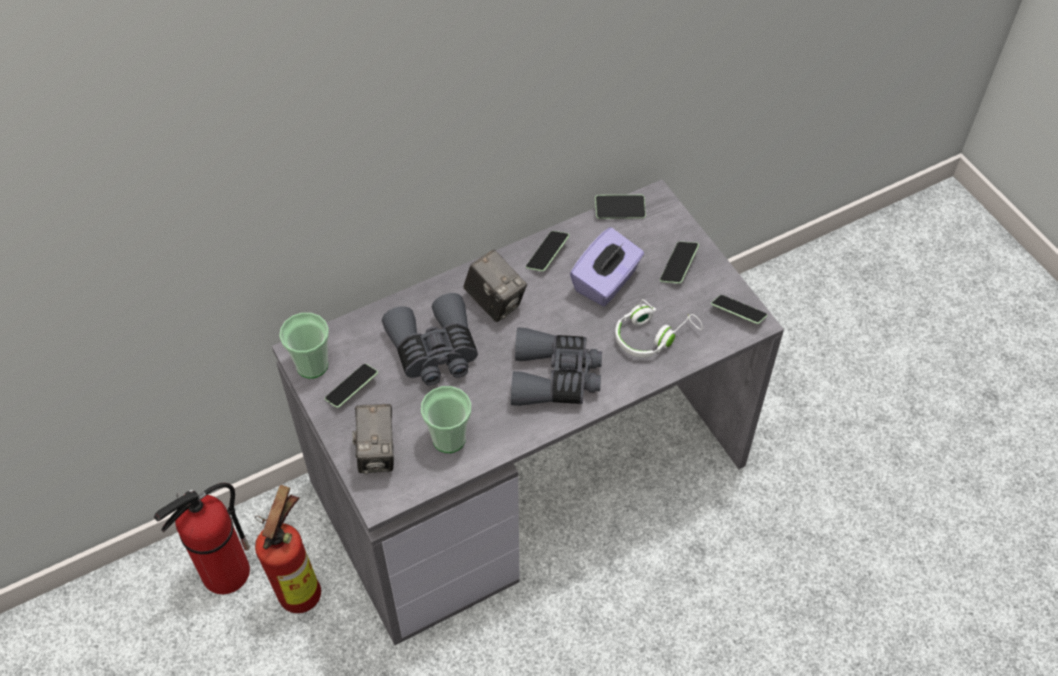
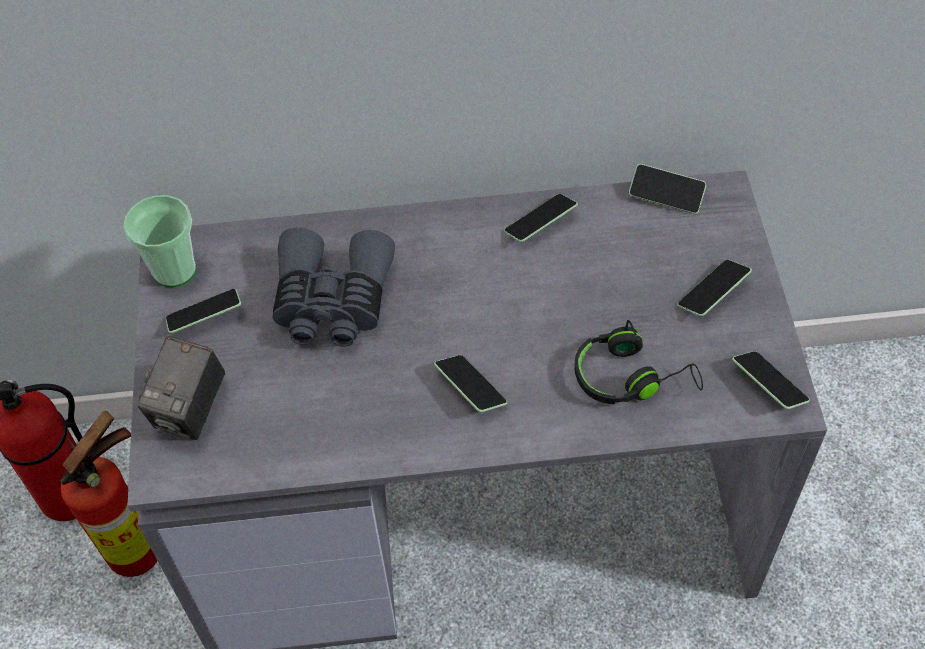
camera: 25 degrees right, 0 degrees up
cup [421,386,471,453] -> none
camera [463,249,527,322] -> none
grey binoculars [511,327,602,406] -> phone [434,355,508,412]
purple tissue box [570,227,644,307] -> none
white headphones [615,299,703,358] -> black headphones [574,320,703,405]

